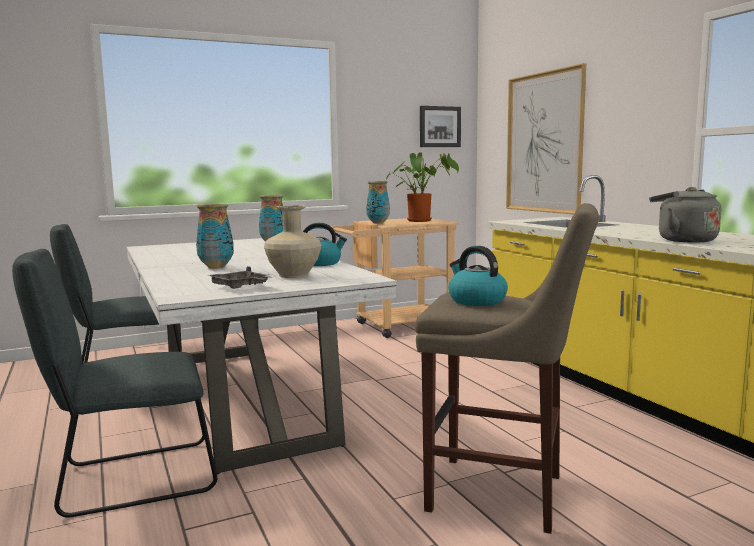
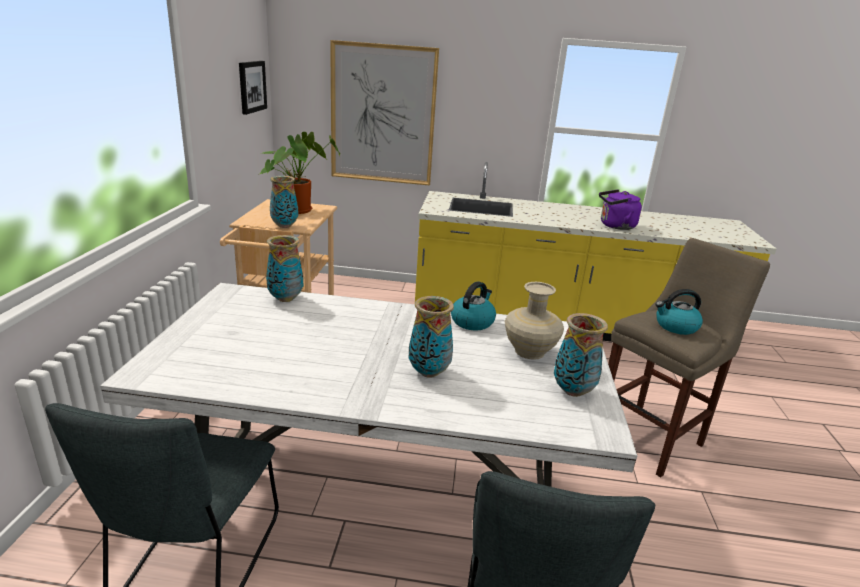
camera: 60 degrees left, 15 degrees up
grey tray [207,266,272,289] -> vase [554,313,608,397]
grey kettle [649,187,721,243] -> purple kettle [599,189,642,230]

